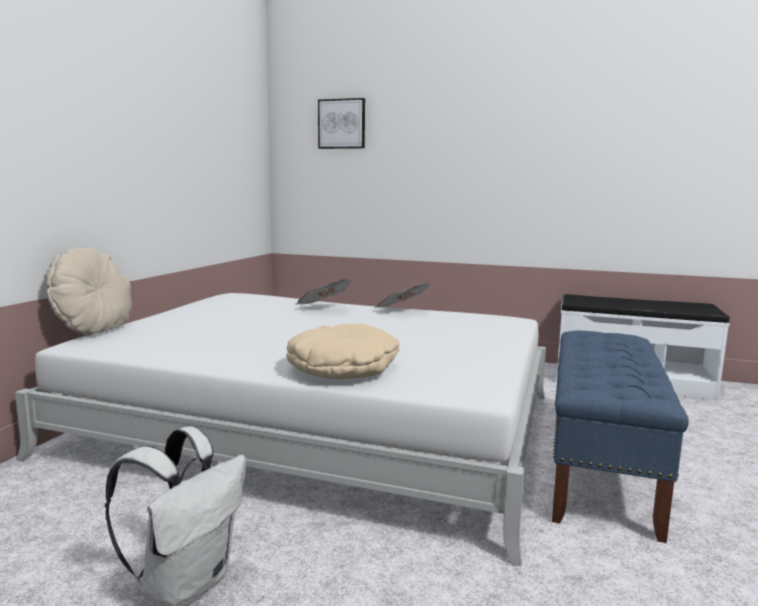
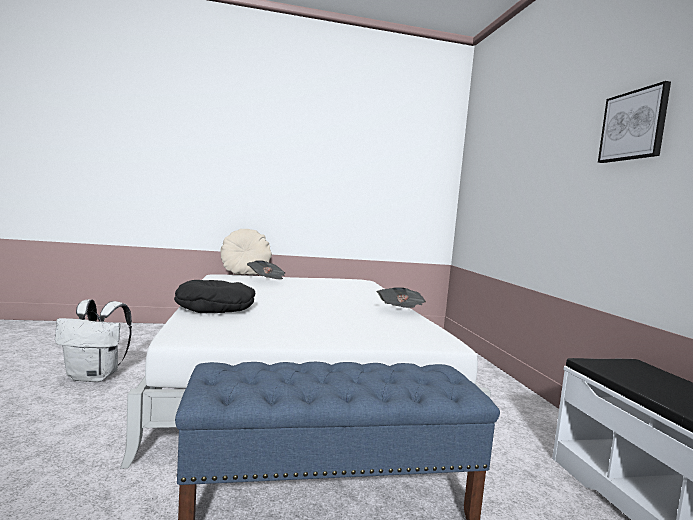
camera: 60 degrees right, 5 degrees down
beige pillow [286,324,400,379] -> black pillow [174,280,255,313]
newspaper [296,279,352,305] -> newspaper moved to [247,260,285,279]
picture [318,98,365,149] -> picture moved to [598,81,671,163]

